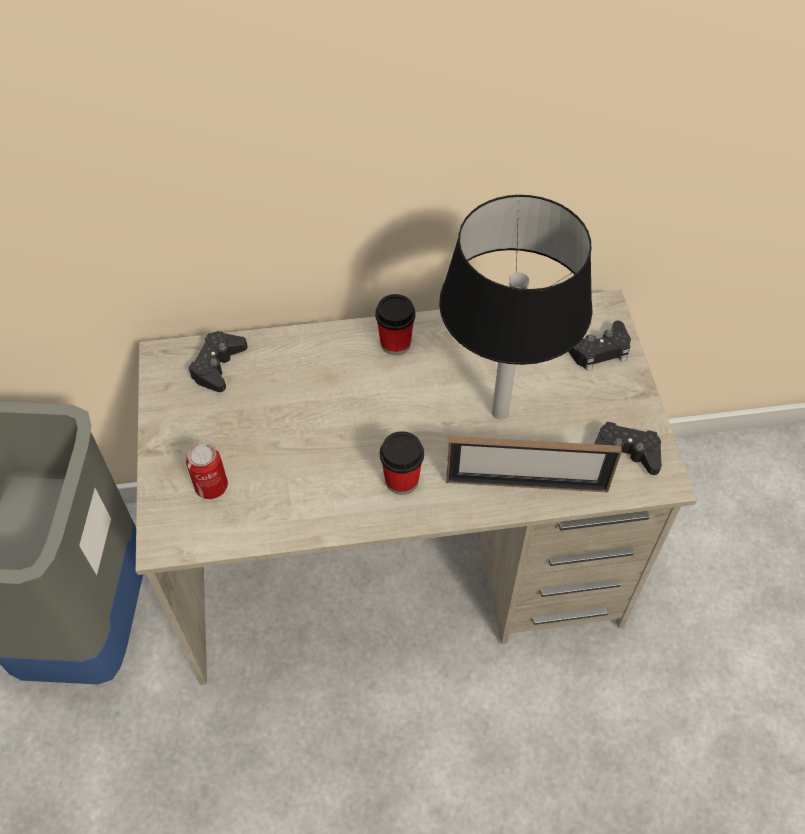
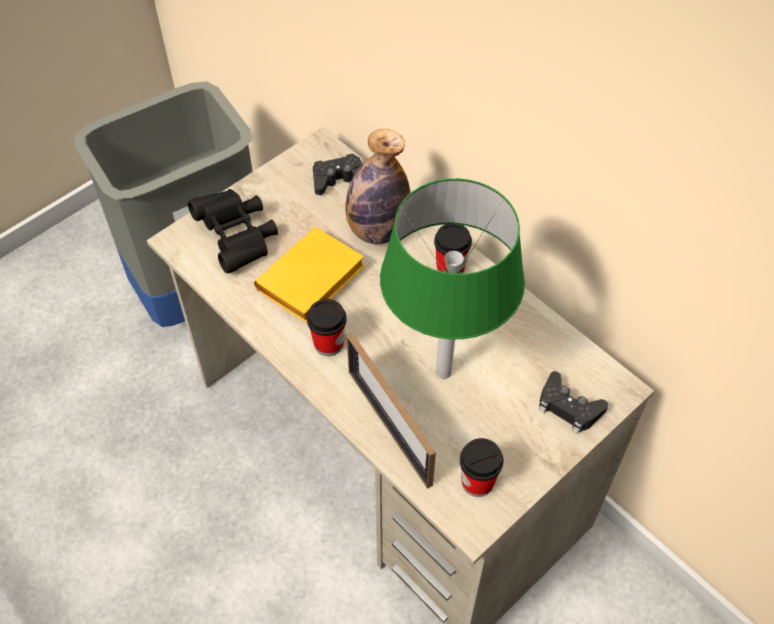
camera: 55 degrees right, 0 degrees up
can [186,443,228,499] -> black binoculars [188,189,278,273]
black table lamp [439,195,593,419] -> green table lamp [380,178,525,379]
black game controller [594,422,662,475] -> cup [460,438,504,497]
none -> yellow book [254,227,365,323]
none -> bottle [345,129,410,244]

